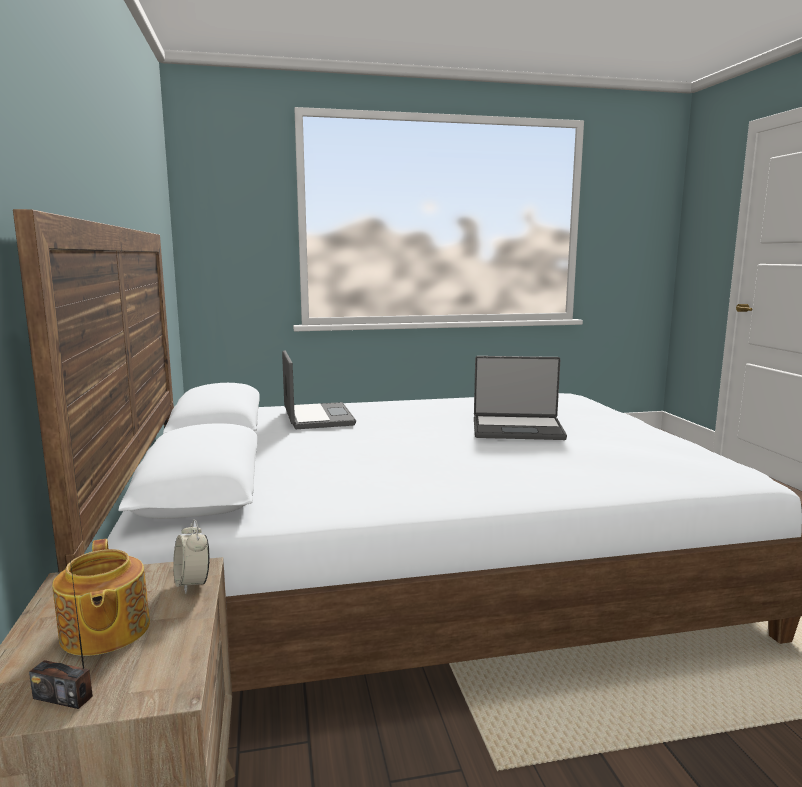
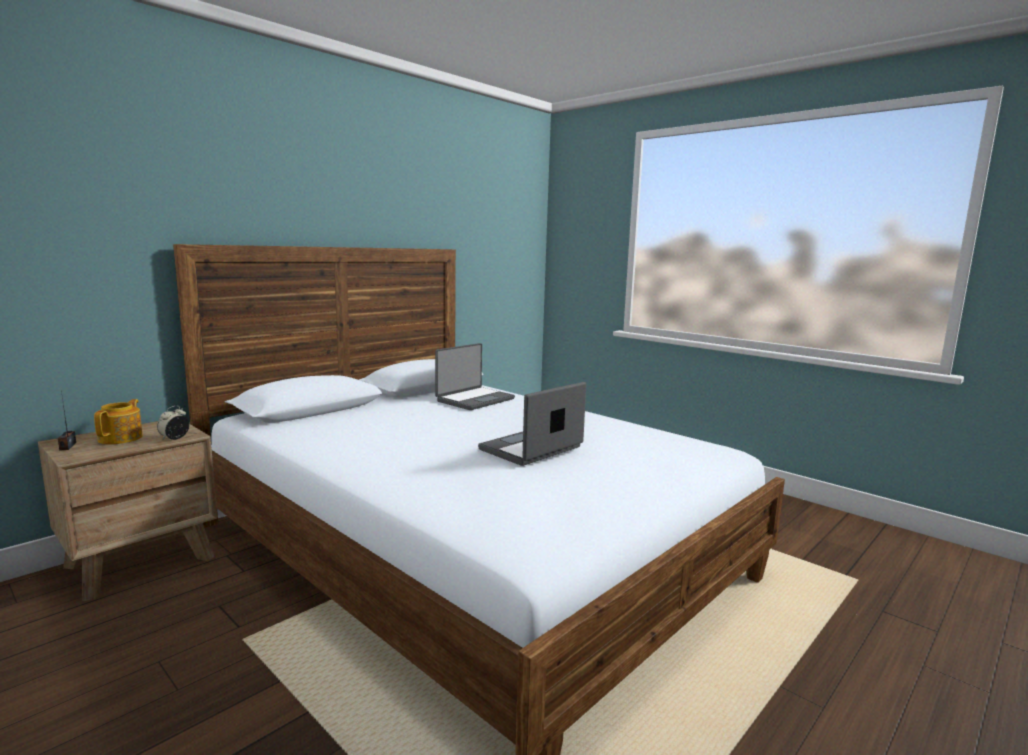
camera: 55 degrees right, 0 degrees up
teapot [52,539,150,656] -> teapot turned 150 degrees clockwise [94,399,143,444]
laptop [474,356,567,440] -> laptop turned 75 degrees clockwise [478,382,586,466]

